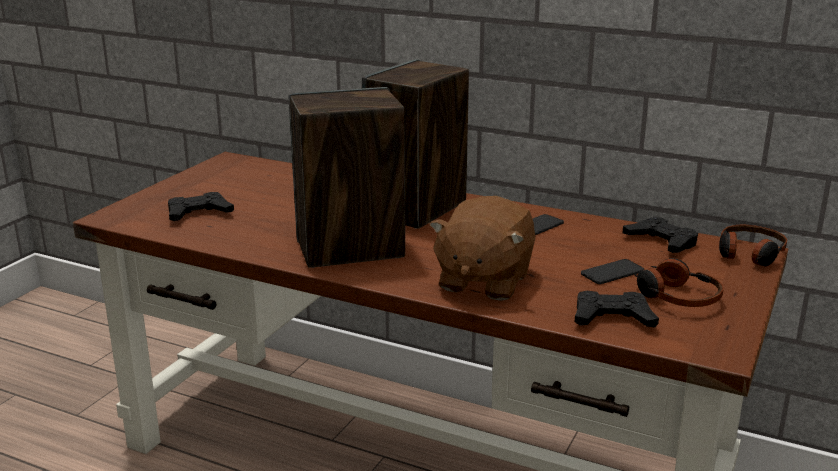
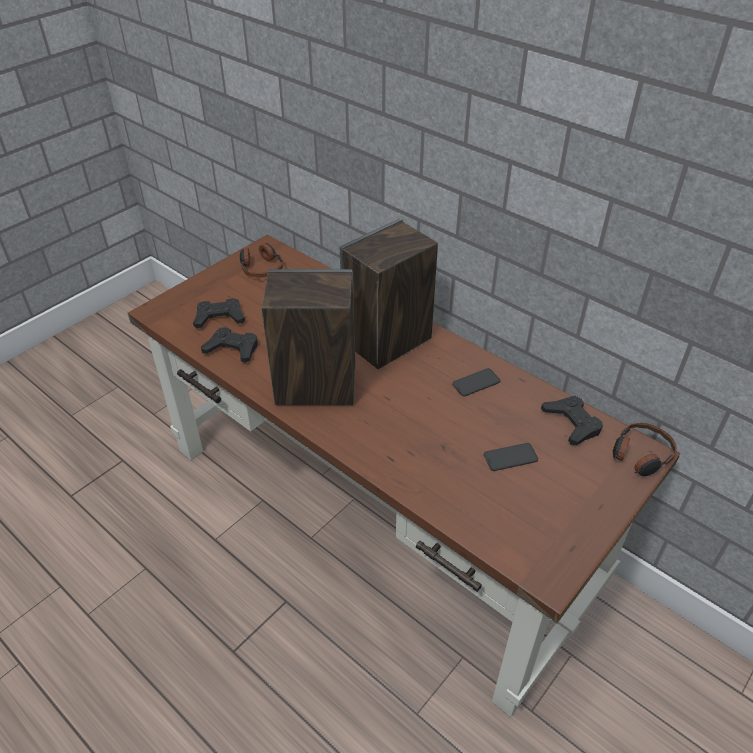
camera: 15 degrees right, 20 degrees up
brown plush toy [429,196,536,301] -> none
black game controller [575,291,659,327] -> black game controller moved to [201,327,258,363]
headphones [634,258,724,307] -> headphones moved to [240,243,284,278]

